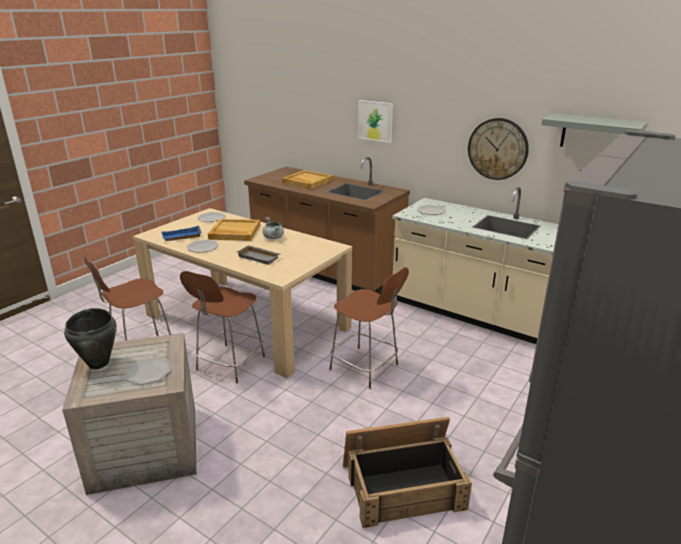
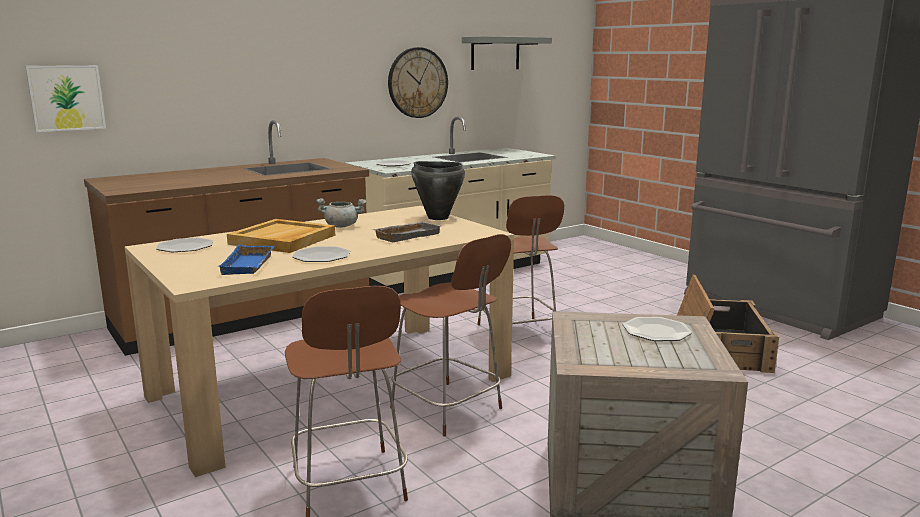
camera: 70 degrees left, 10 degrees down
black cooking pot [64,308,117,369] -> black cooking pot moved to [411,161,465,220]
beige tray [282,170,333,189] -> none
brown chair [329,267,409,389] -> brown chair turned 105 degrees clockwise [477,195,564,326]
picture [358,100,393,143] -> picture moved to [25,65,106,132]

